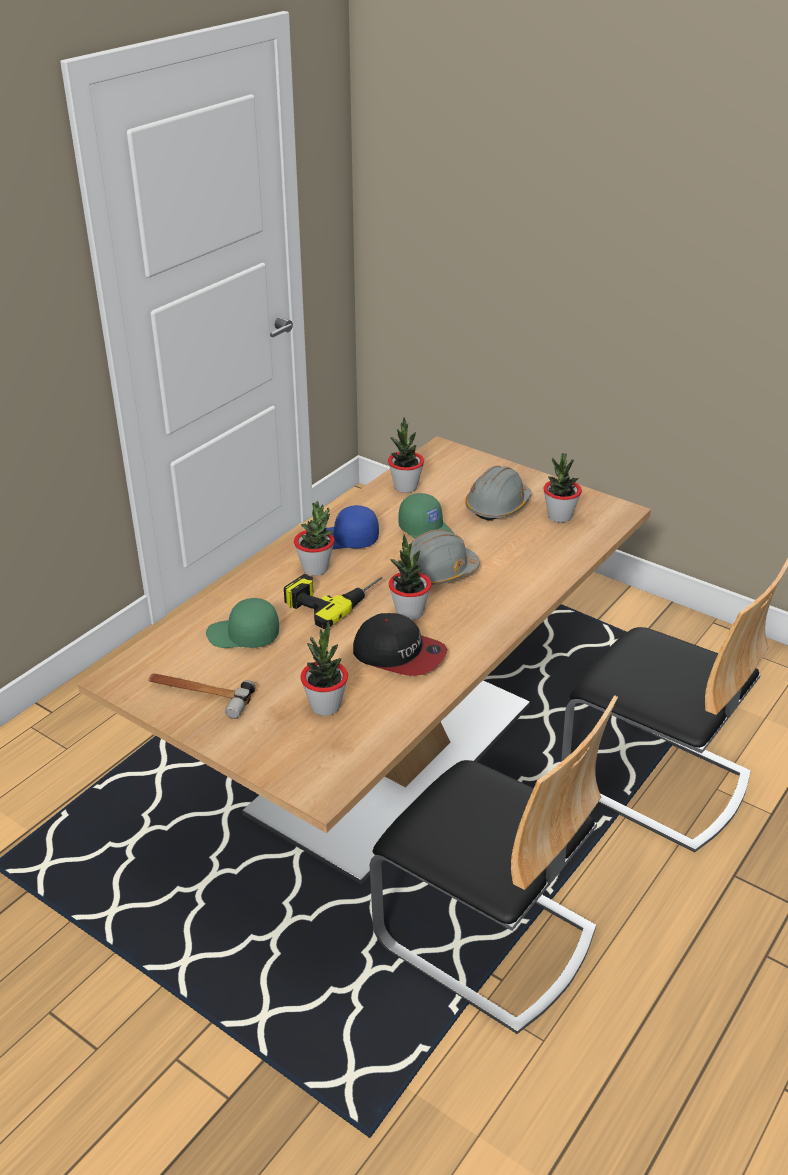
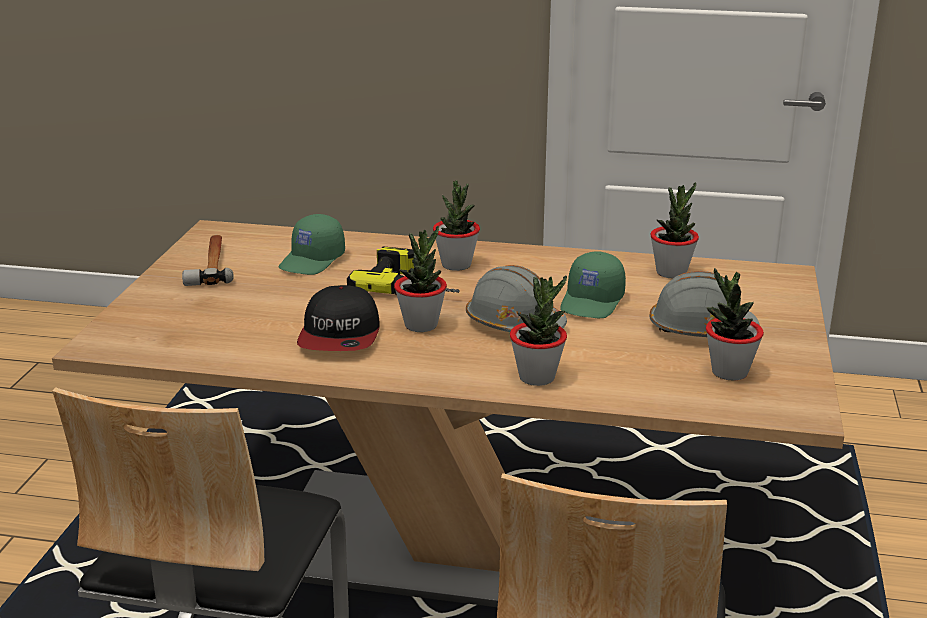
camera: 65 degrees right, 10 degrees down
green cap [206,598,279,648] -> green cap turned 135 degrees counterclockwise [279,214,345,275]
potted plant [300,621,348,716] -> potted plant moved to [510,275,567,386]
blue cap [326,505,379,549] -> none

